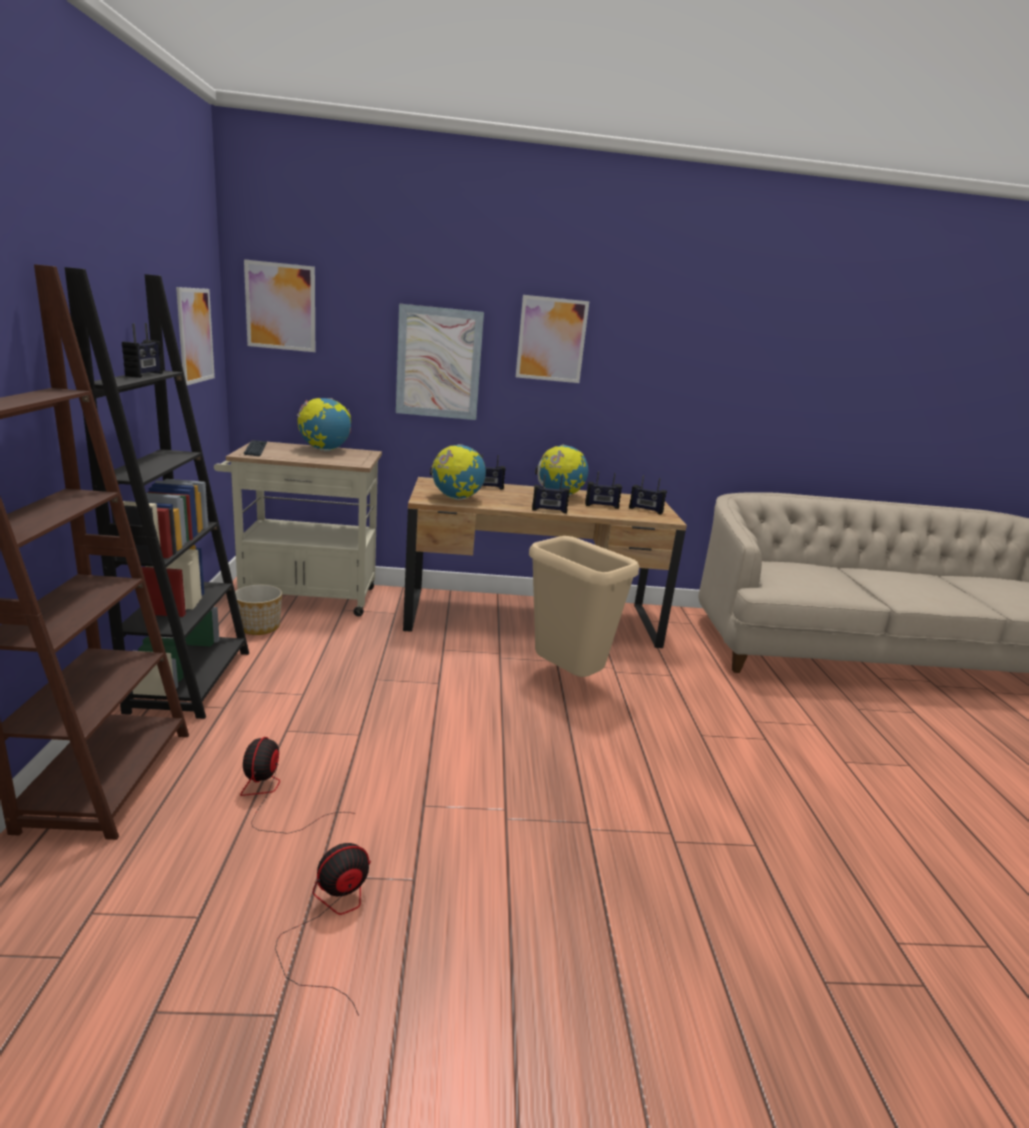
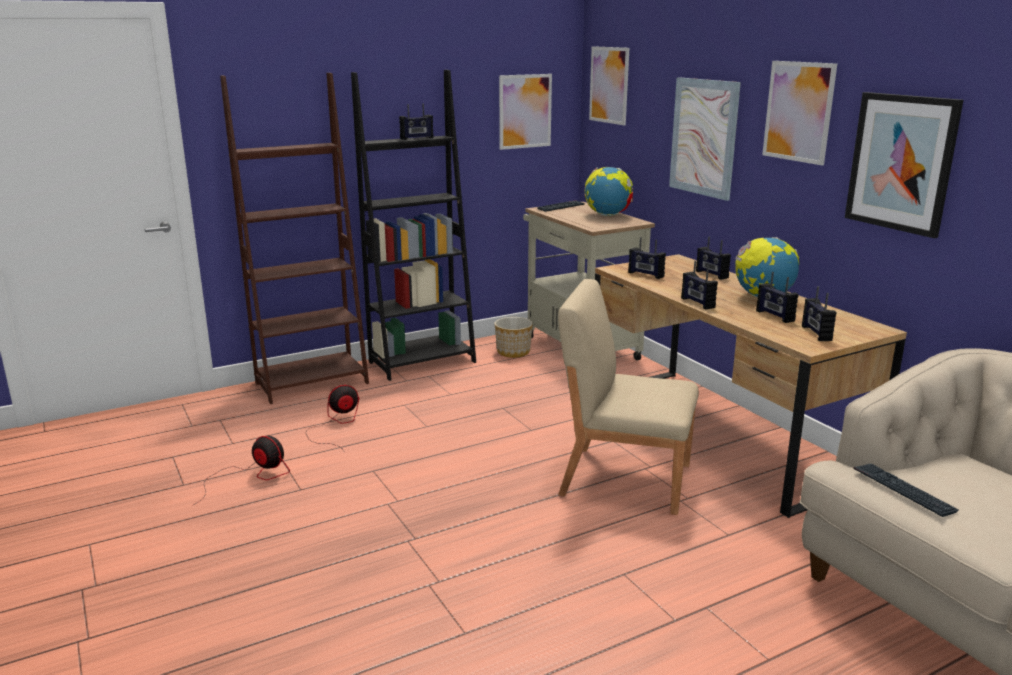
camera: 65 degrees right, 0 degrees up
globe [430,444,486,500] -> radio [628,237,666,279]
beige trash can [529,536,639,677] -> beige chair [558,279,699,515]
none -> picture [845,92,964,238]
none -> keyboard [853,464,958,517]

